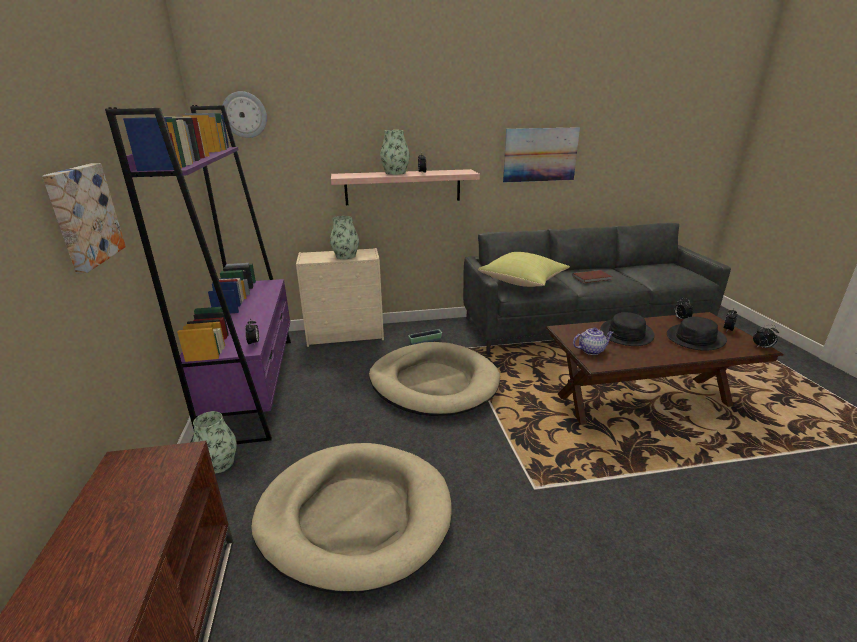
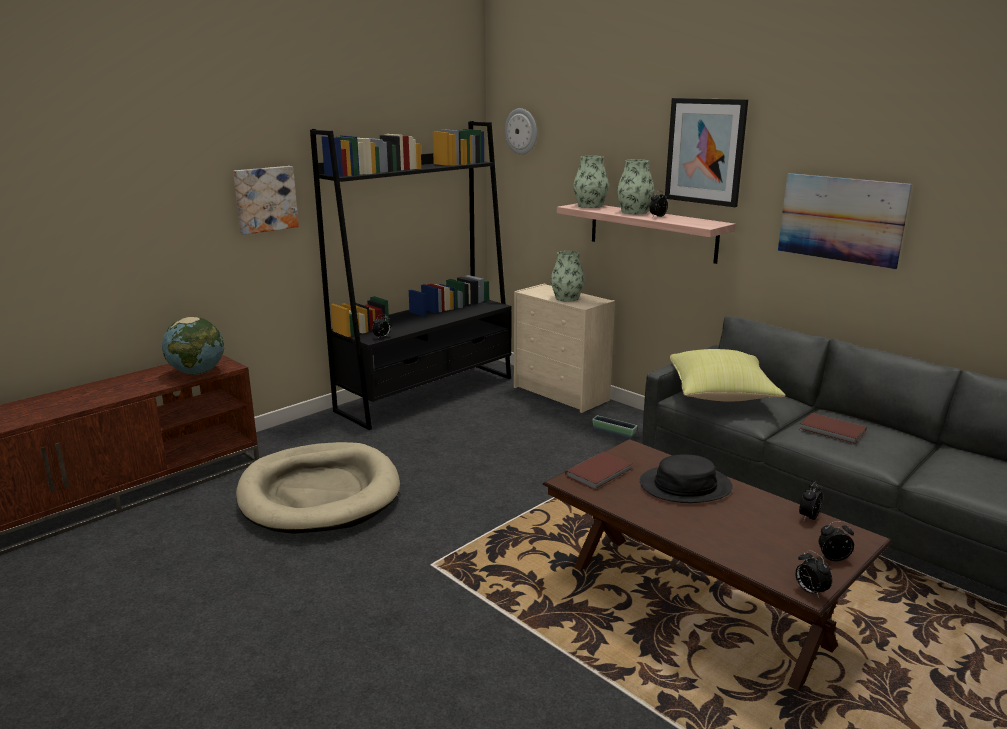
camera: 55 degrees right, 5 degrees down
purple bookcase [105,105,291,444] -> black bookcase [310,121,511,430]
vase [193,411,237,474] -> vase moved to [573,156,609,208]
beige dog bed [369,342,500,416] -> none
teapot [573,328,614,355] -> brown book [565,452,633,490]
black hat [667,316,727,351] -> none
none -> globe [162,317,225,375]
none -> picture [665,98,748,207]

